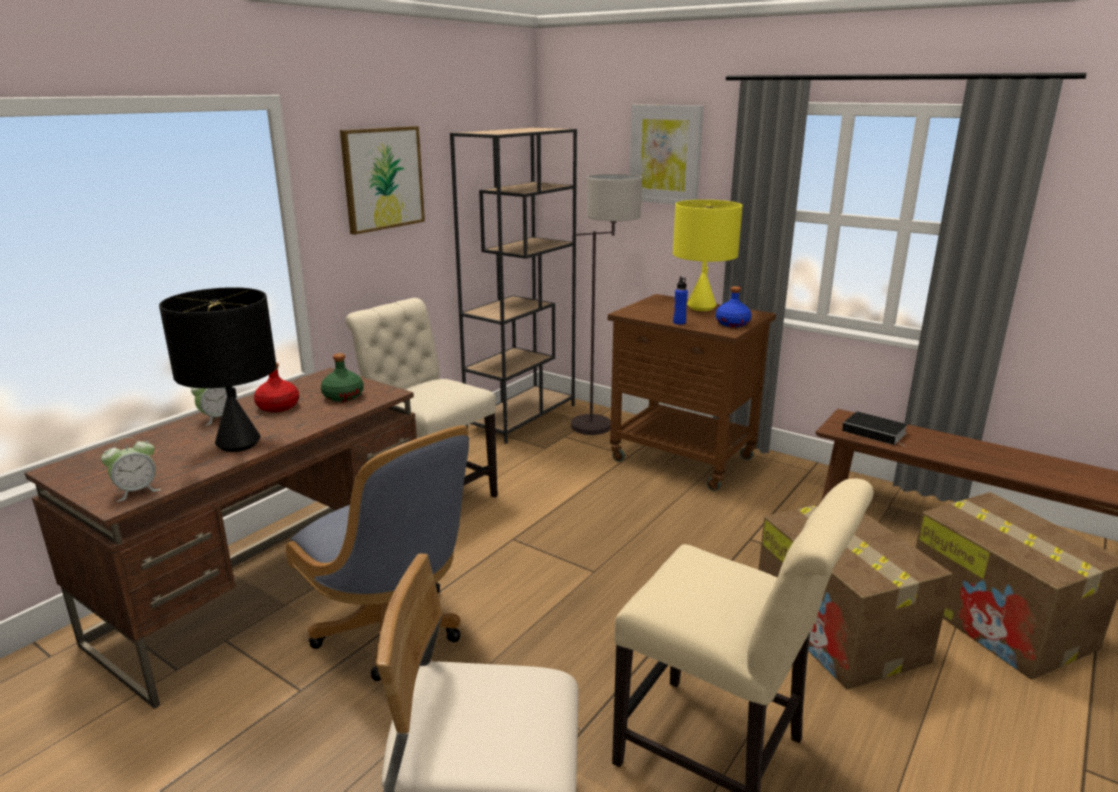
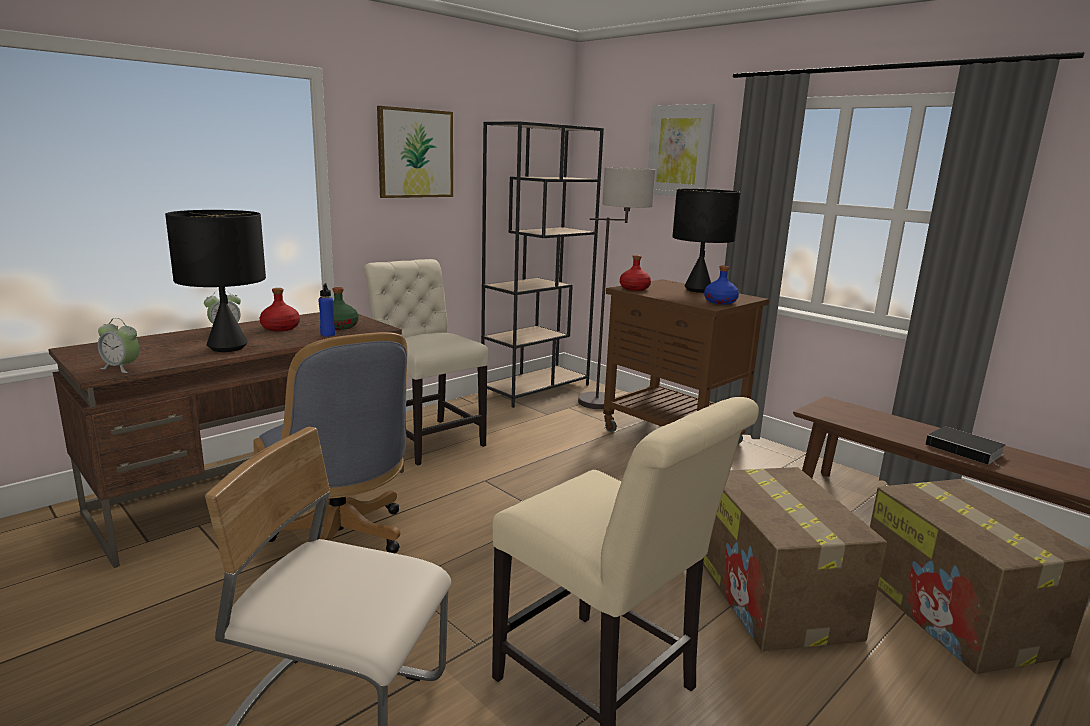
camera: 10 degrees right, 5 degrees down
alarm clock [101,437,161,502] -> alarm clock turned 45 degrees clockwise [98,318,139,373]
yellow table lamp [673,200,743,311] -> black table lamp [672,189,740,293]
blue bottle [673,276,688,325] -> blue bottle moved to [318,283,335,337]
book [842,411,908,447] -> book moved to [925,426,1006,468]
none -> red bottle [620,255,651,291]

